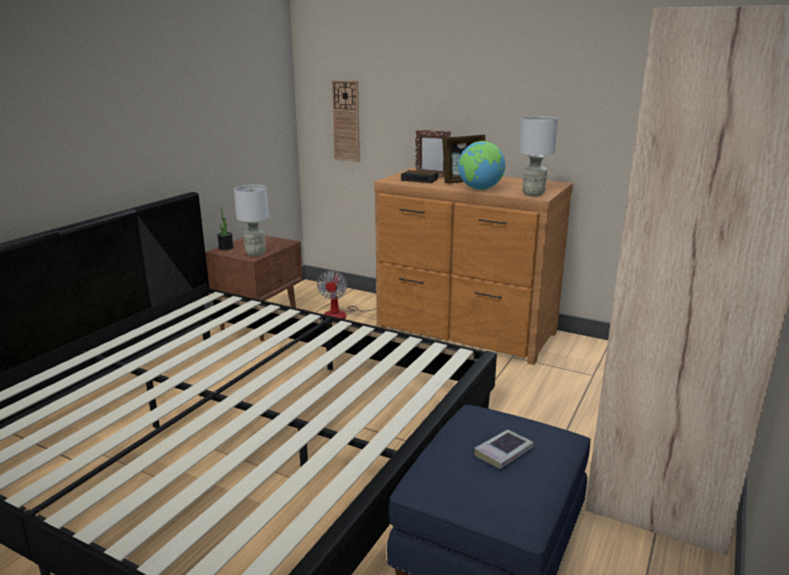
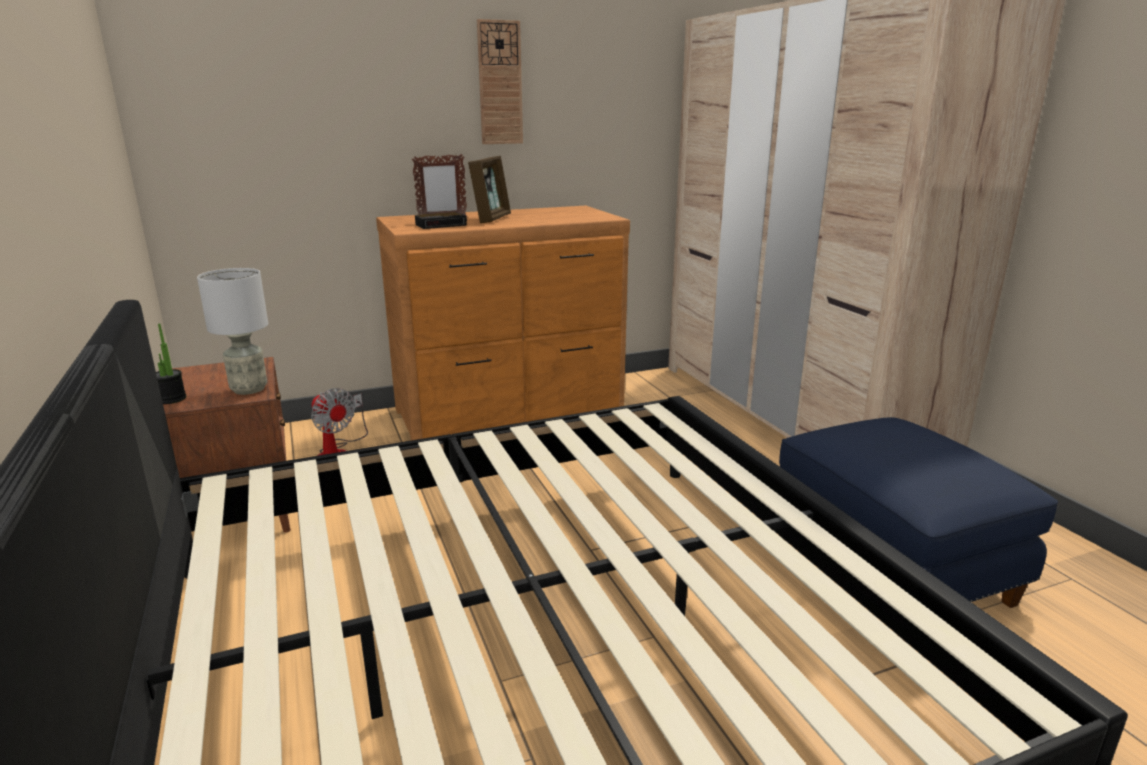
camera: 50 degrees left, 0 degrees up
wall clock [332,80,360,162] -> wall clock moved to [477,19,523,144]
globe [458,141,505,190] -> none
book [474,430,534,469] -> none
grey table lamp [519,116,558,196] -> none

